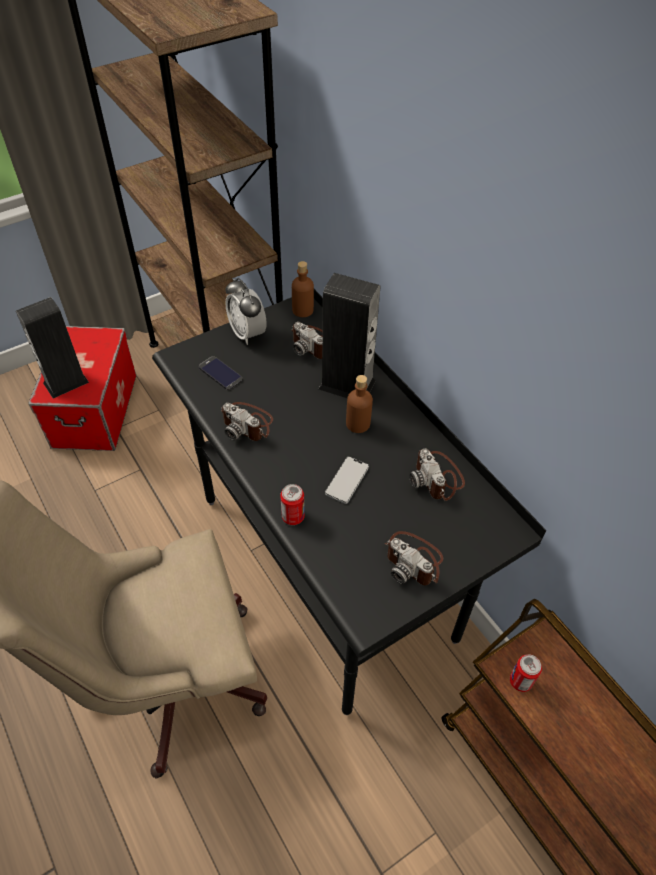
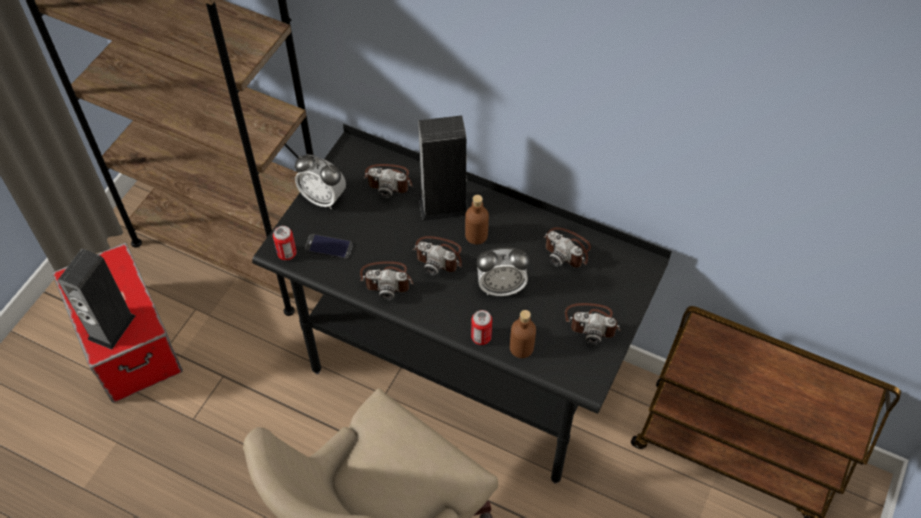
camera: 30 degrees left, 5 degrees up
brown bottle [292,261,314,317] -> brown bottle moved to [510,310,536,358]
phone [325,457,369,504] -> alarm clock [476,247,530,296]
can [510,654,542,692] -> can moved to [273,226,297,260]
none -> camera [413,236,462,275]

